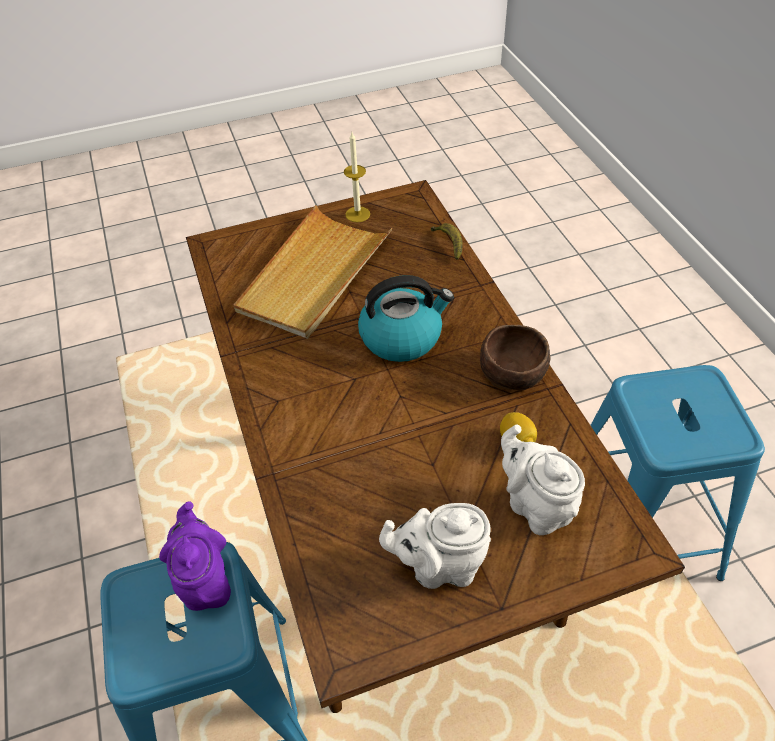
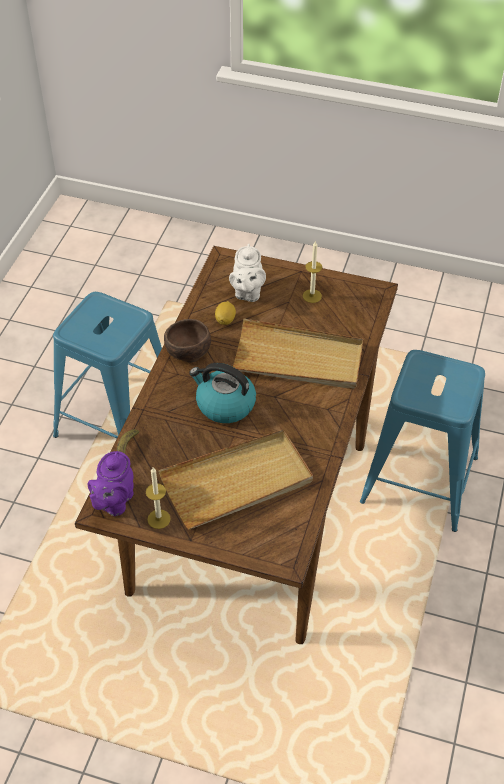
camera: 145 degrees left, 0 degrees up
purple teapot [159,501,231,611] -> purple teapot moved to [88,451,134,516]
white teapot [379,503,491,589] -> candle [302,241,322,303]
none -> beige tray [233,318,363,389]

